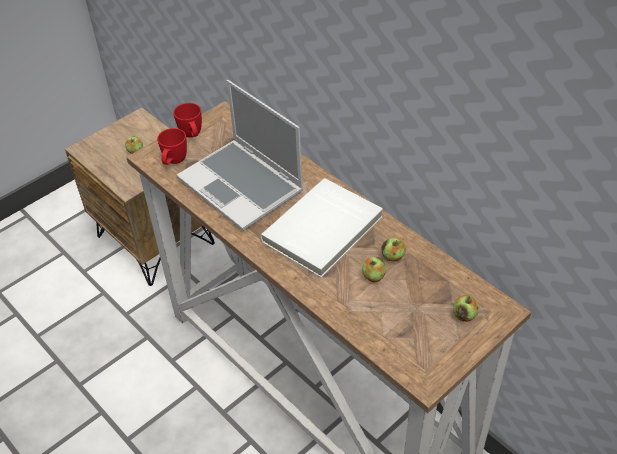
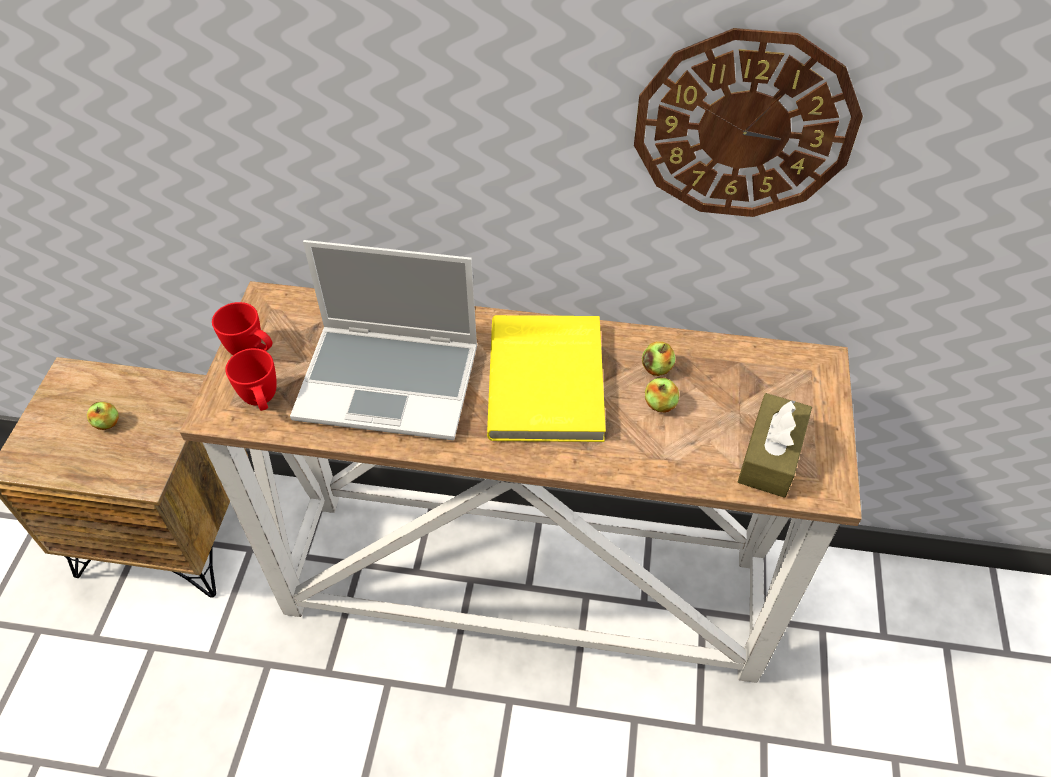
camera: 40 degrees left, 5 degrees up
white book [260,178,383,277] -> yellow book [487,315,606,442]
apple [453,295,479,322] -> none
none -> wall clock [634,28,863,217]
none -> brown tissue box [738,393,812,498]

